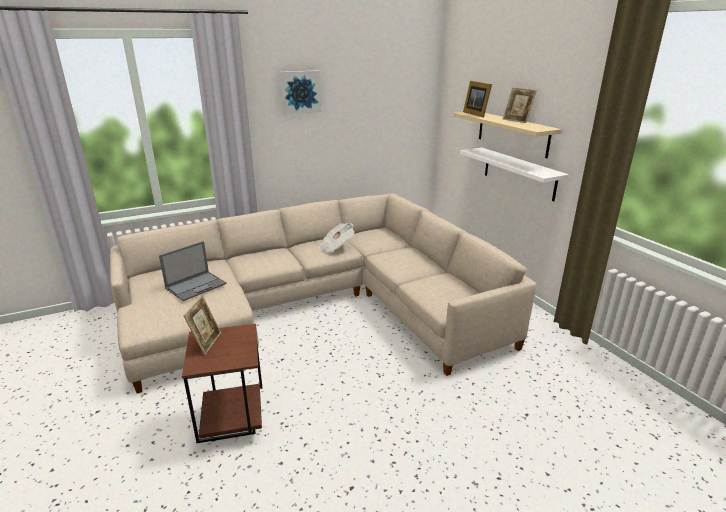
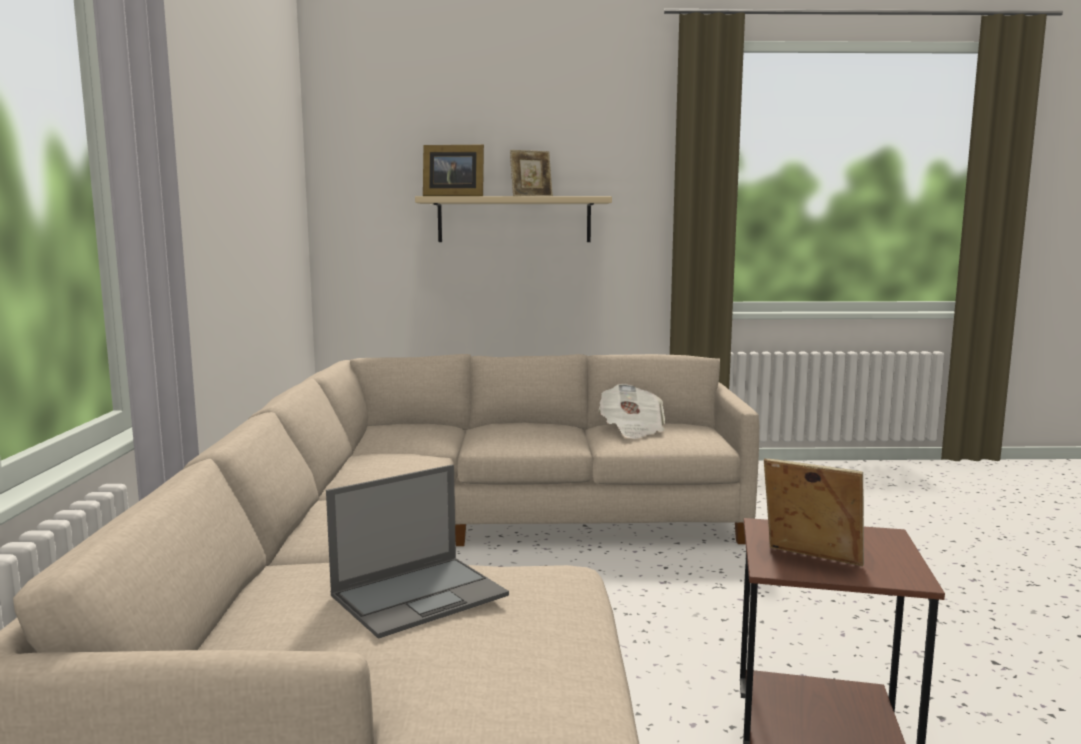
camera: 65 degrees left, 15 degrees down
laptop [159,241,227,301] -> laptop turned 75 degrees clockwise [326,464,509,639]
picture [280,70,321,115] -> none
newspaper [318,223,354,252] -> newspaper moved to [599,384,665,439]
white shelf [460,148,569,201] -> none

